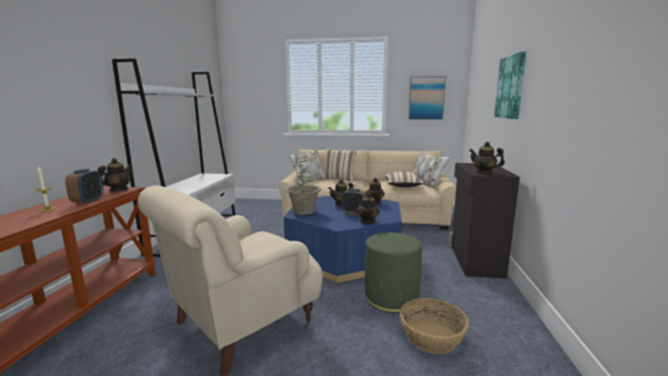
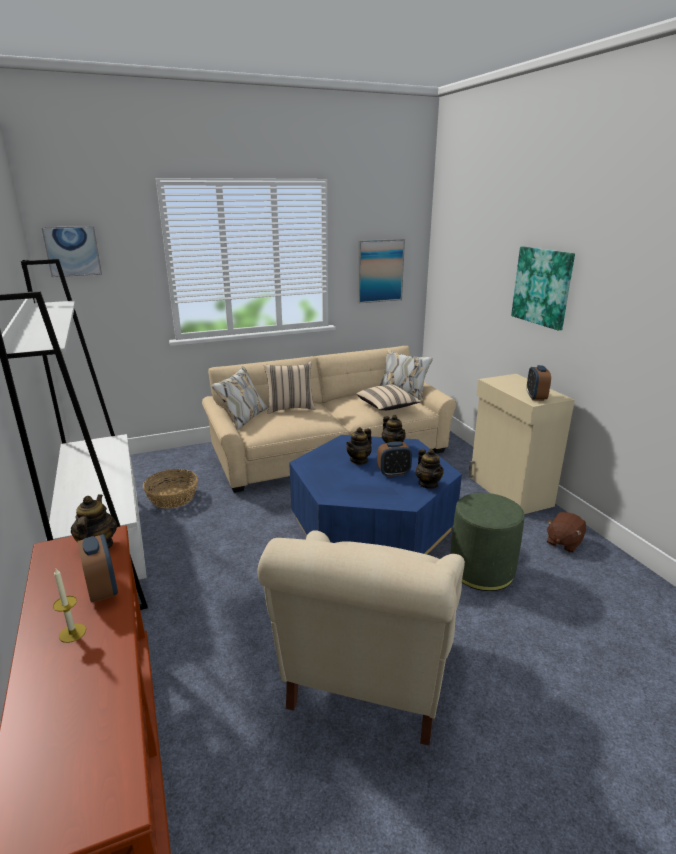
camera: 30 degrees left, 10 degrees up
potted plant [285,157,322,215] -> none
basket [400,298,469,354] -> basket moved to [143,469,198,509]
black cabinet [448,163,520,279] -> beige cabinet [468,374,575,514]
teapot [469,142,505,174] -> alarm clock [527,365,551,401]
none -> picture [41,226,102,277]
none -> brown plush toy [547,512,586,553]

